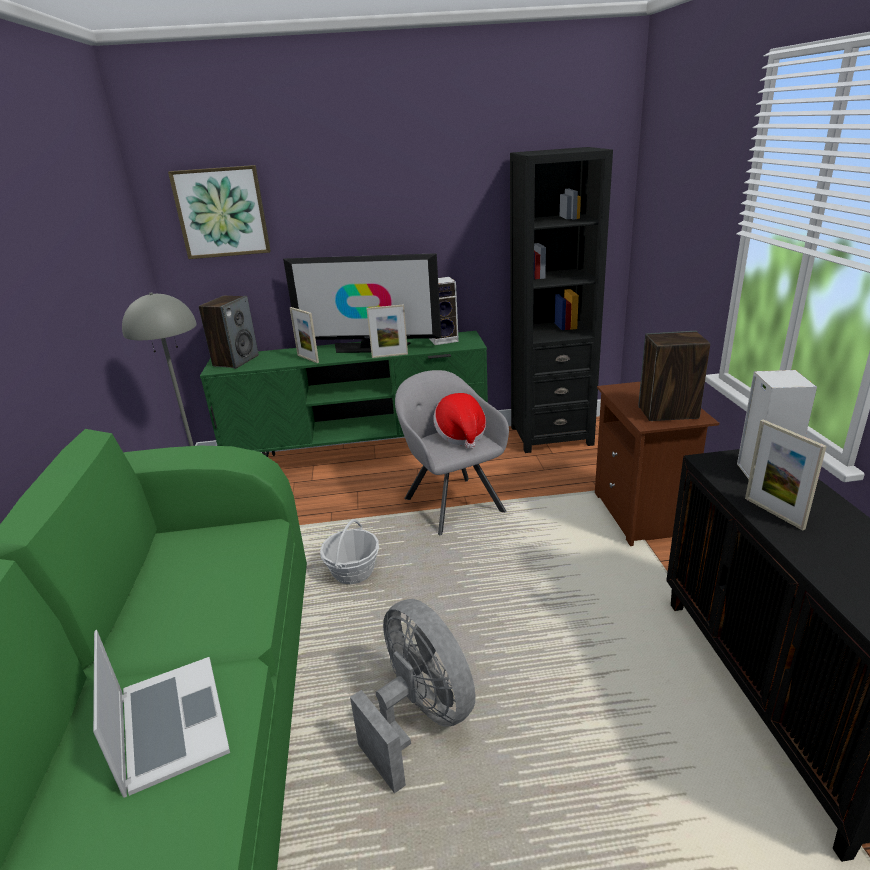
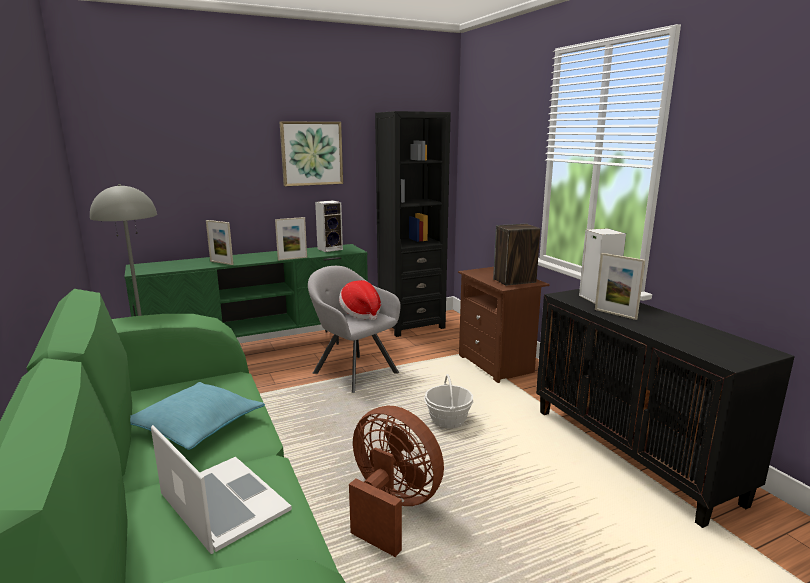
camera: 20 degrees left, 10 degrees down
picture [168,165,271,259] -> picture moved to [280,121,343,186]
speaker [199,296,259,369] -> none
television [283,253,441,353] -> none
basket [320,519,379,584] -> basket moved to [424,374,473,428]
grey fan [350,599,475,794] -> brown fan [349,406,444,557]
none -> turquoise pillow [130,382,265,450]

